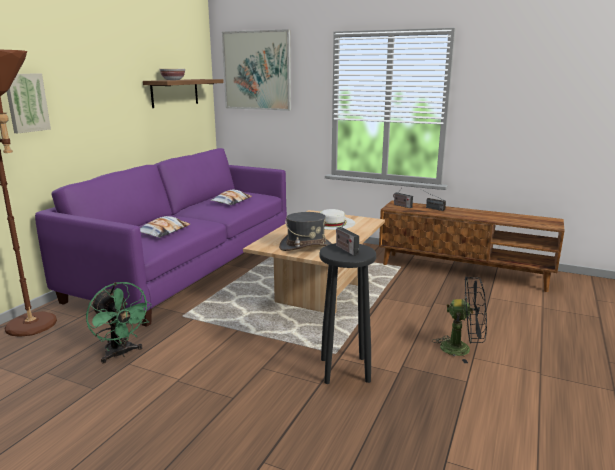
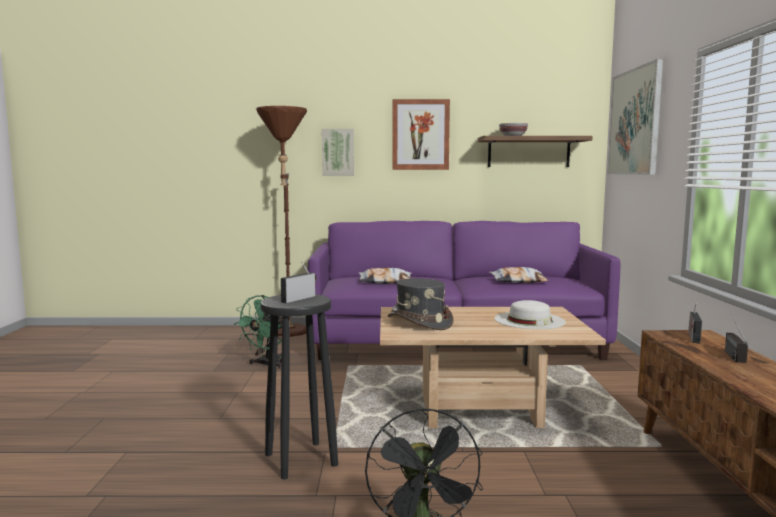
camera: 65 degrees right, 10 degrees down
none -> picture [393,99,450,170]

